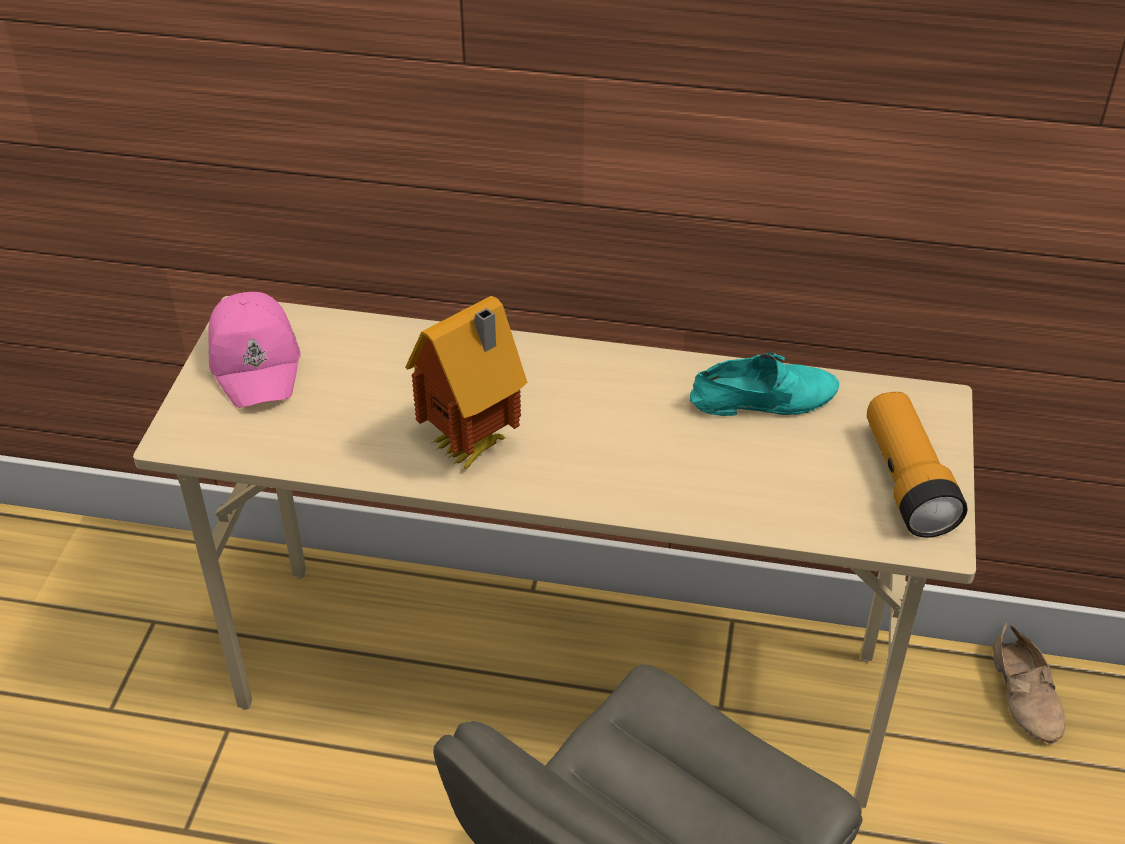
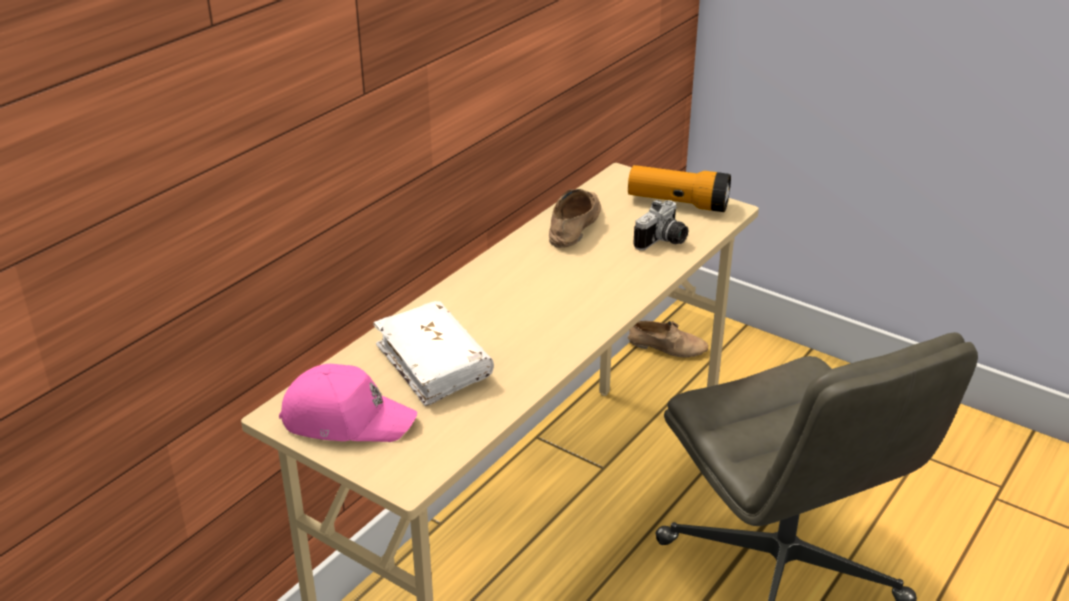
camera: 65 degrees left, 10 degrees down
toy house [405,296,527,469] -> none
turquoise shoe [690,352,839,416] -> beige shoe [549,189,601,248]
none -> white book [373,301,494,406]
none -> camera [633,200,688,251]

